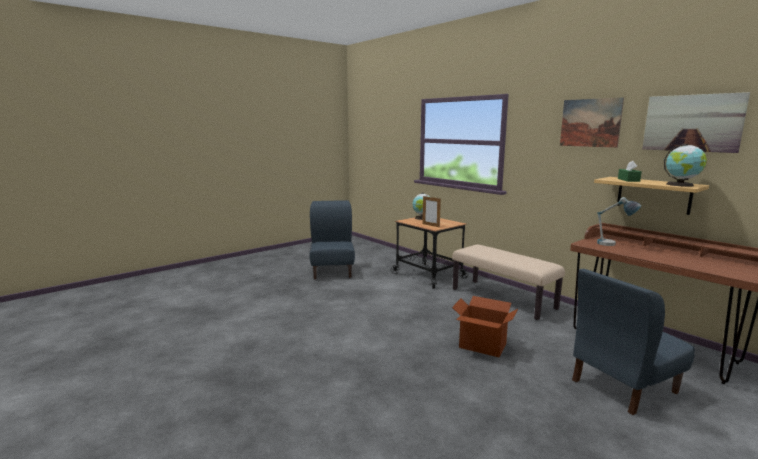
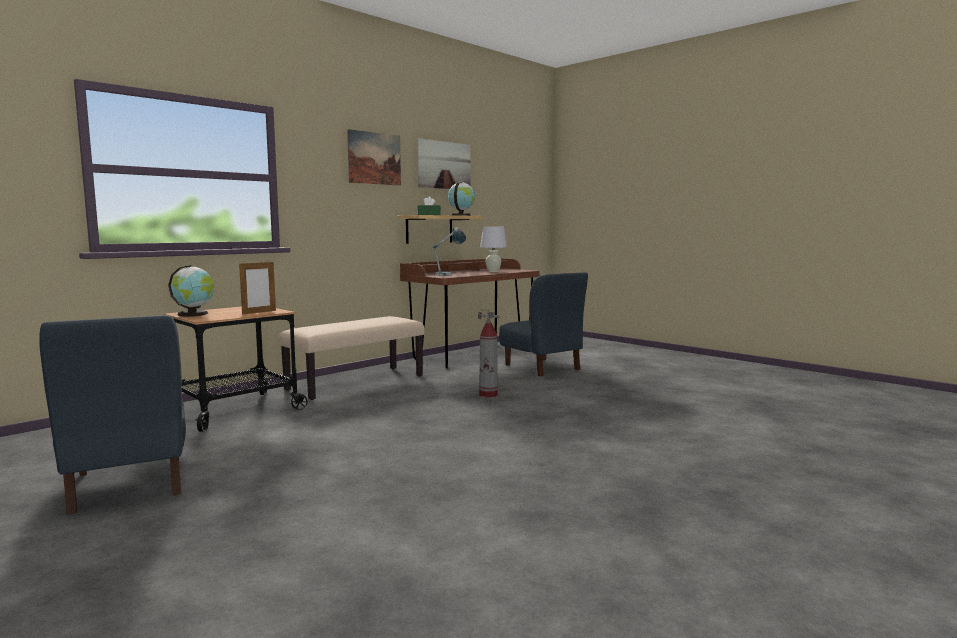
camera: 95 degrees left, 5 degrees down
blue chair [310,200,355,279] -> blue chair turned 105 degrees counterclockwise [39,315,186,515]
cardboard box [452,296,518,357] -> fire extinguisher [478,309,500,397]
none -> white table lamp [480,227,507,272]

